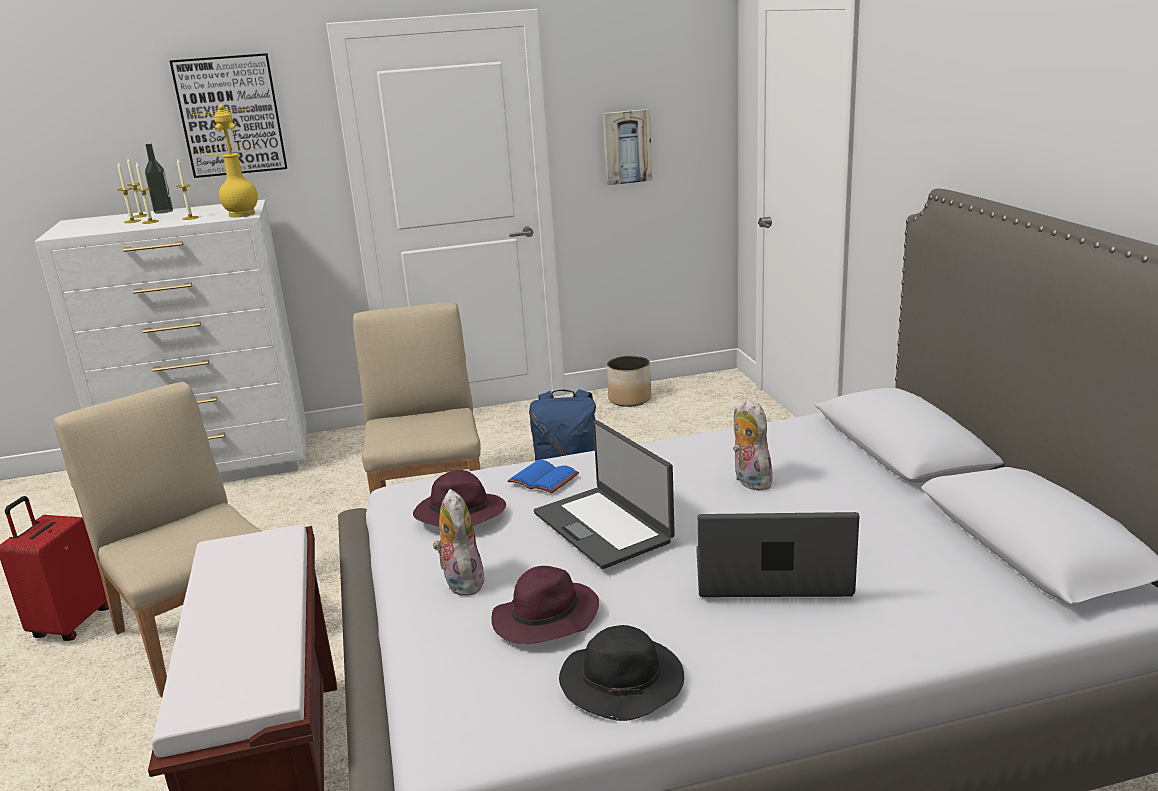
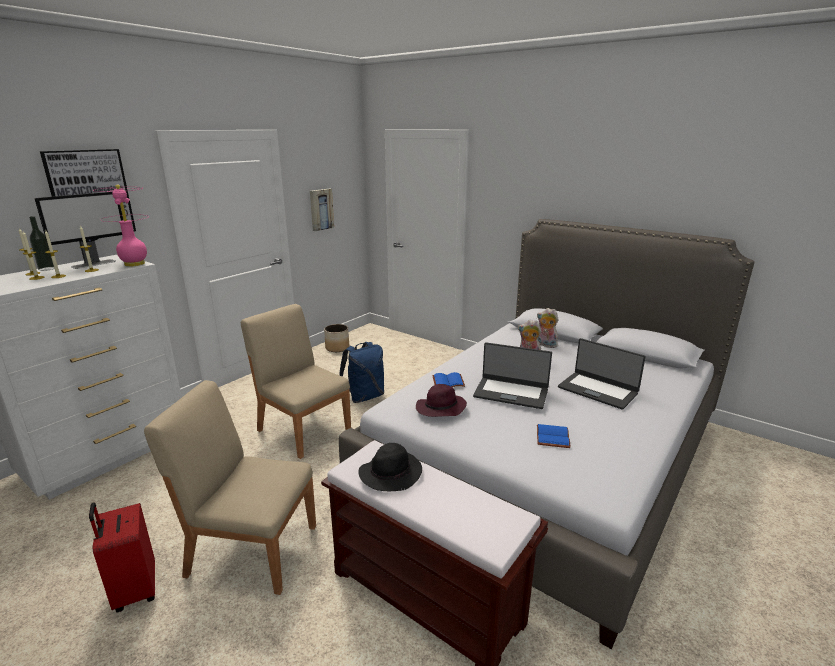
camera: 40 degrees left, 0 degrees up
yellow table lamp [190,104,259,217] -> pink table lamp [95,185,149,267]
plush toy [433,489,485,596] -> plush toy moved to [537,308,559,348]
purple hat [491,566,599,644] -> blue book [537,424,571,448]
black hat [559,625,684,721] -> black hat moved to [358,443,422,491]
laptop [696,512,859,597] -> laptop turned 105 degrees counterclockwise [558,338,646,410]
none -> monitor [35,192,123,269]

